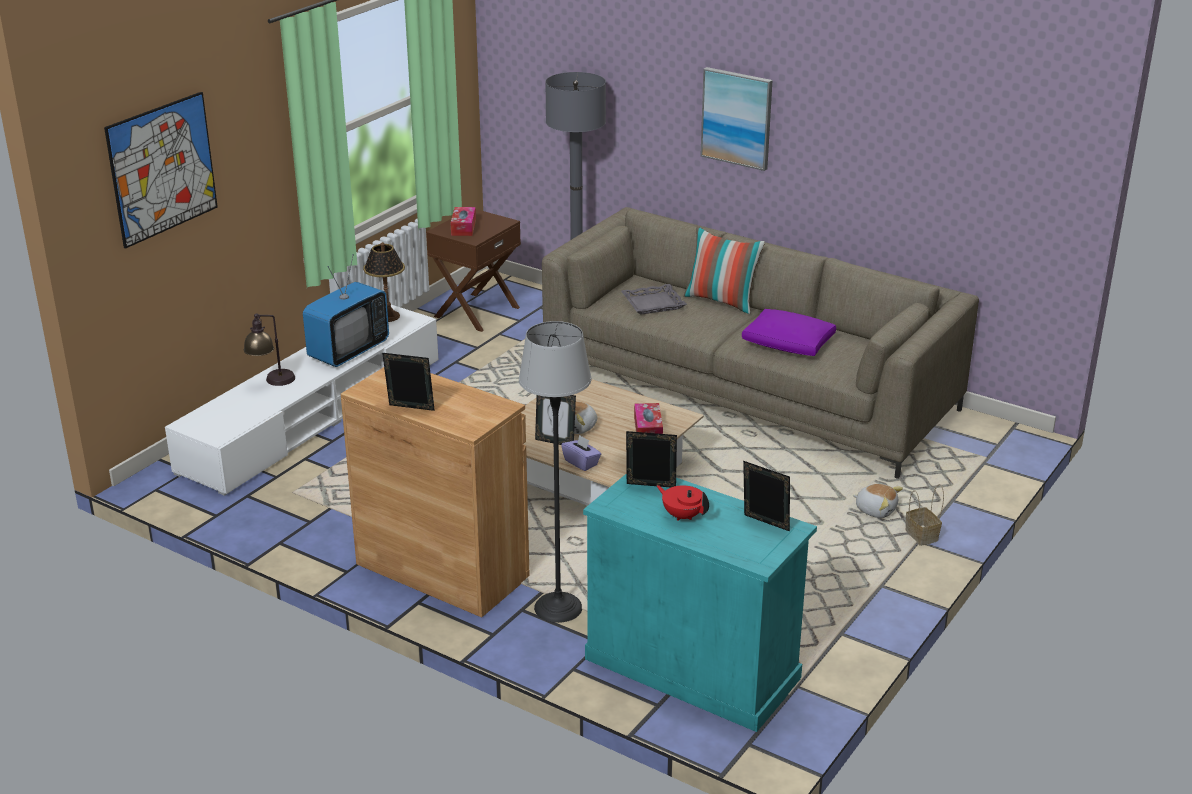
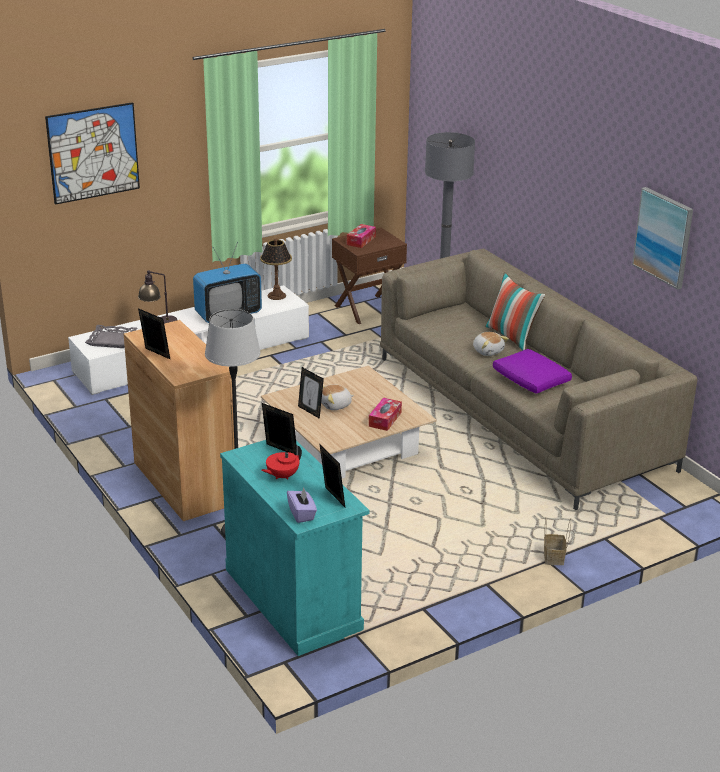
camera: 25 degrees right, 0 degrees up
purple tissue box [561,434,601,471] -> purple tissue box moved to [287,488,317,523]
grey tray [621,284,687,315] -> grey tray moved to [85,325,137,348]
red teapot [657,485,709,521] -> red teapot turned 105 degrees counterclockwise [261,445,302,480]
picture [700,67,773,171] -> picture moved to [632,187,693,289]
plush toy [853,484,903,518] -> plush toy moved to [473,332,509,356]

